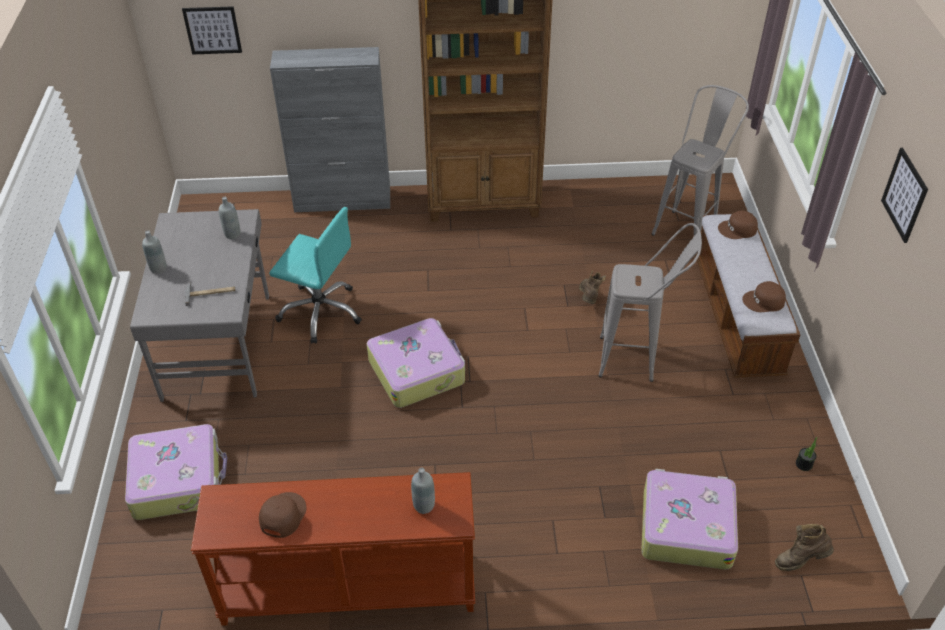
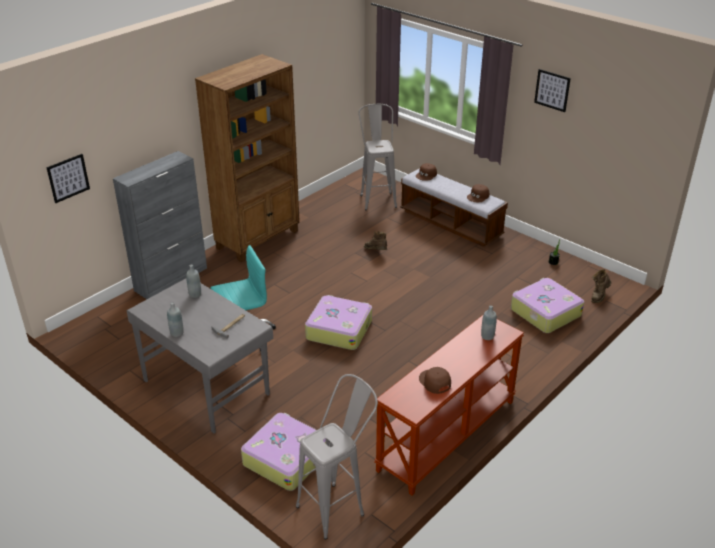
camera: 45 degrees left, 10 degrees down
grey stool [599,223,702,382] -> grey stool moved to [296,374,378,540]

